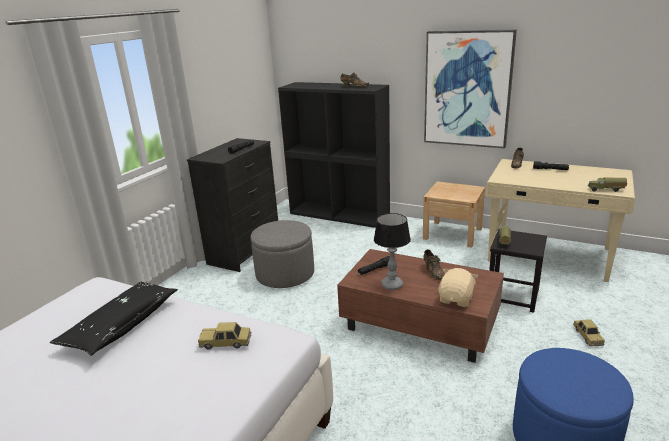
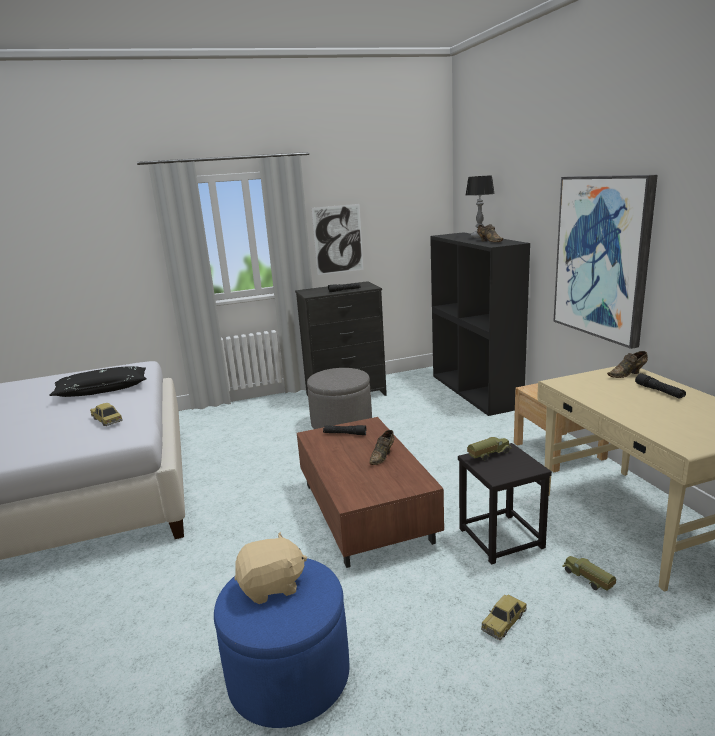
camera: 45 degrees right, 5 degrees down
table lamp [374,213,411,290] -> table lamp moved to [466,175,495,238]
beige plush toy [438,268,478,307] -> beige plush toy moved to [234,532,307,604]
toy truck [588,177,627,192] -> toy truck moved to [562,556,616,591]
none -> picture [312,204,364,275]

